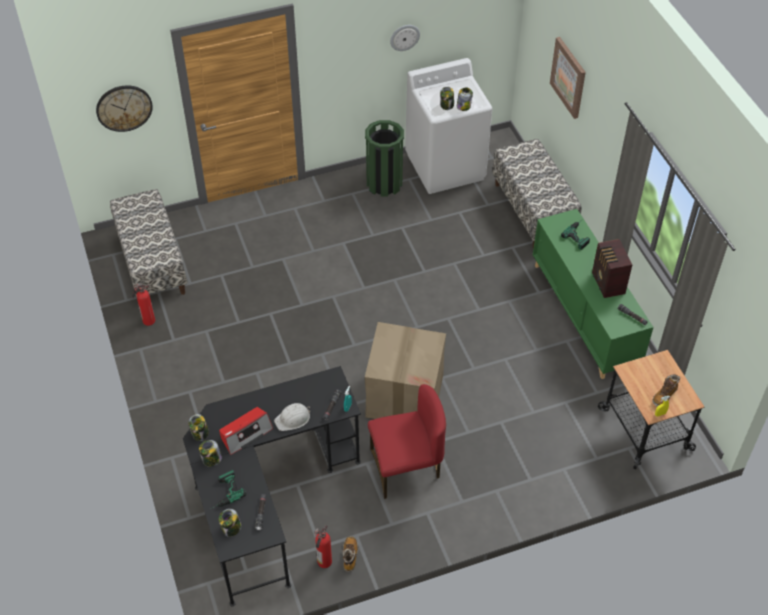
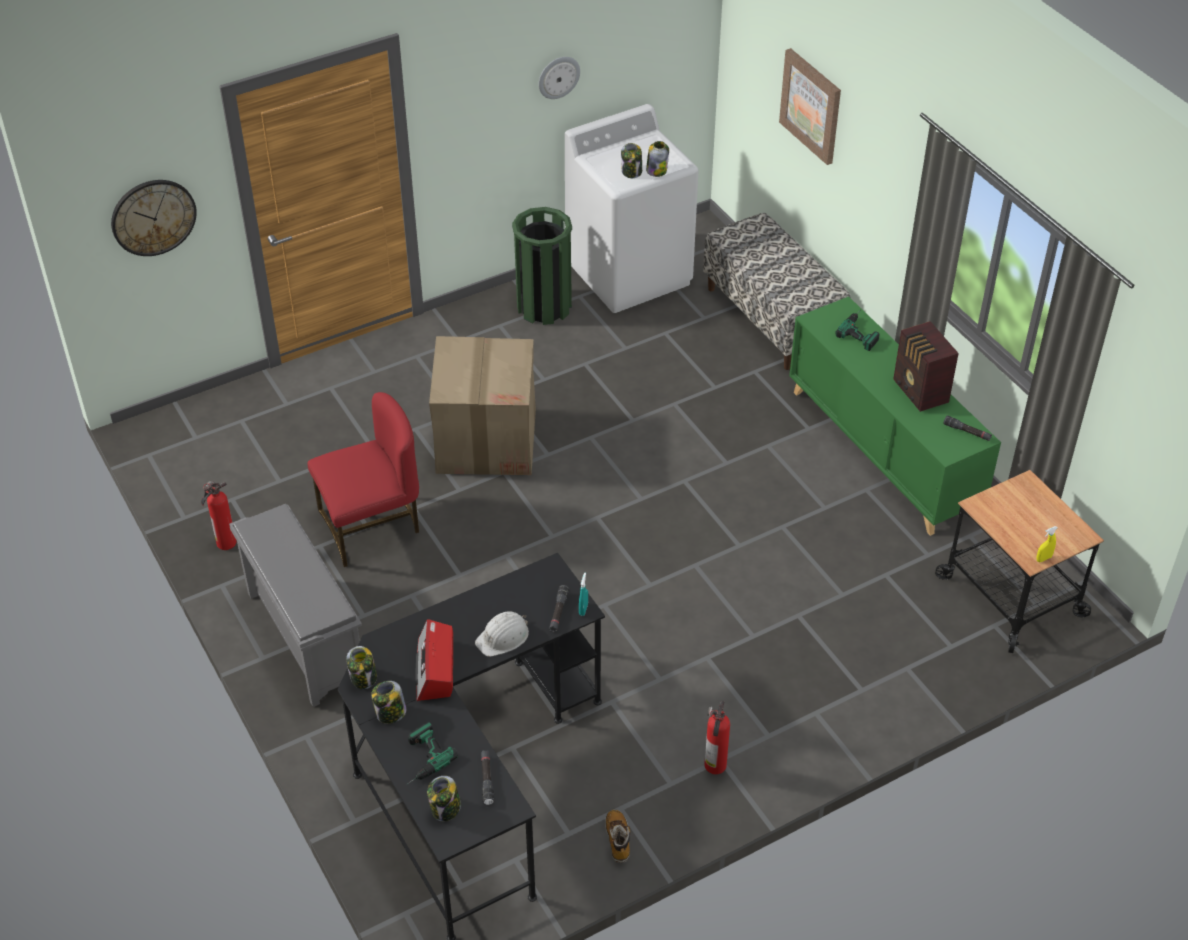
camera: 10 degrees left, 5 degrees down
bench [110,189,187,295] -> none
radio [219,407,273,455] -> radio turned 135 degrees clockwise [415,619,453,701]
fire extinguisher [314,525,332,568] -> fire extinguisher moved to [704,701,730,774]
cardboard box [365,322,446,419] -> cardboard box moved to [429,336,536,475]
red chair [368,384,446,499] -> red chair moved to [308,392,419,567]
boot [652,375,680,407] -> none
none -> grey shoe rack [229,504,362,707]

